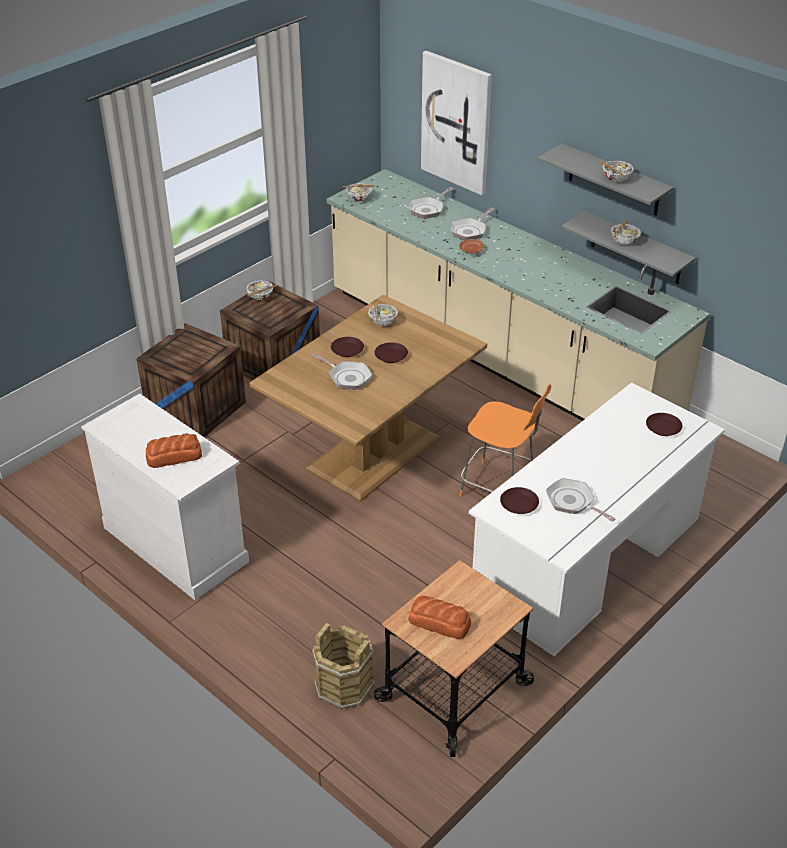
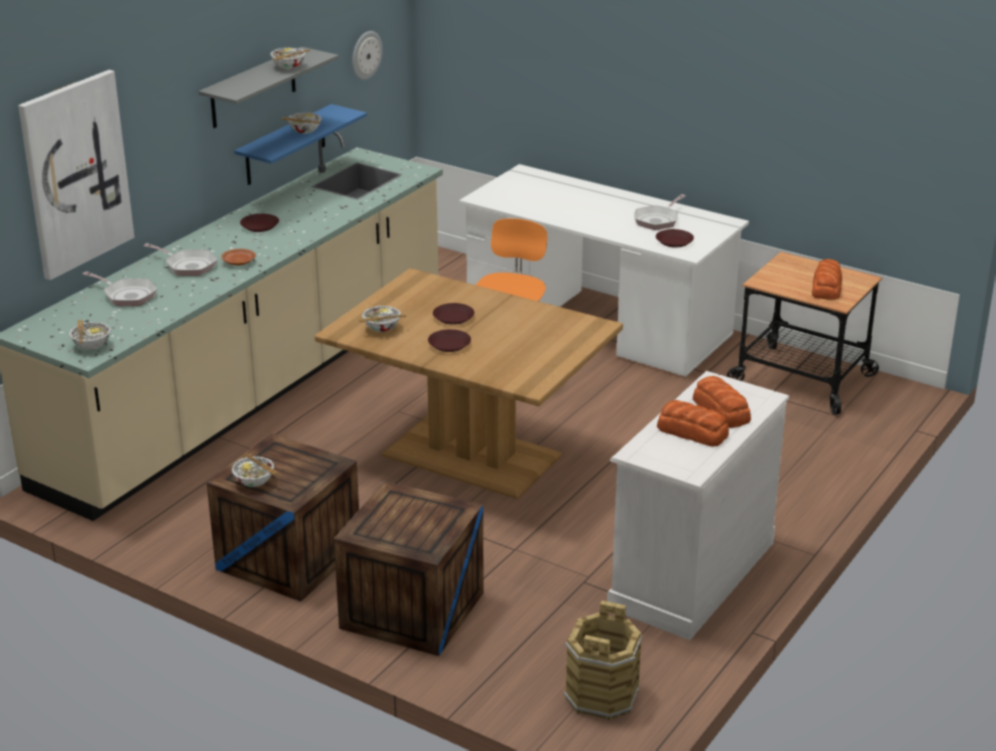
camera: 100 degrees left, 10 degrees down
frying pan [311,353,372,389] -> none
brown bucket [312,623,374,709] -> brown bucket moved to [564,601,642,720]
grey shelf [561,211,696,284] -> blue shelf [234,104,367,185]
brown plate [646,413,683,436] -> brown plate moved to [240,214,279,232]
none -> wall clock [352,31,383,80]
none -> bread [657,400,729,447]

